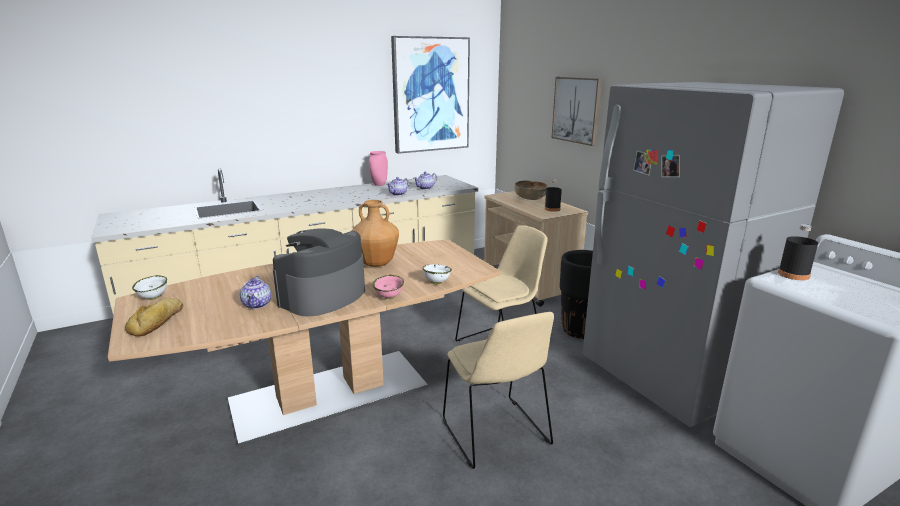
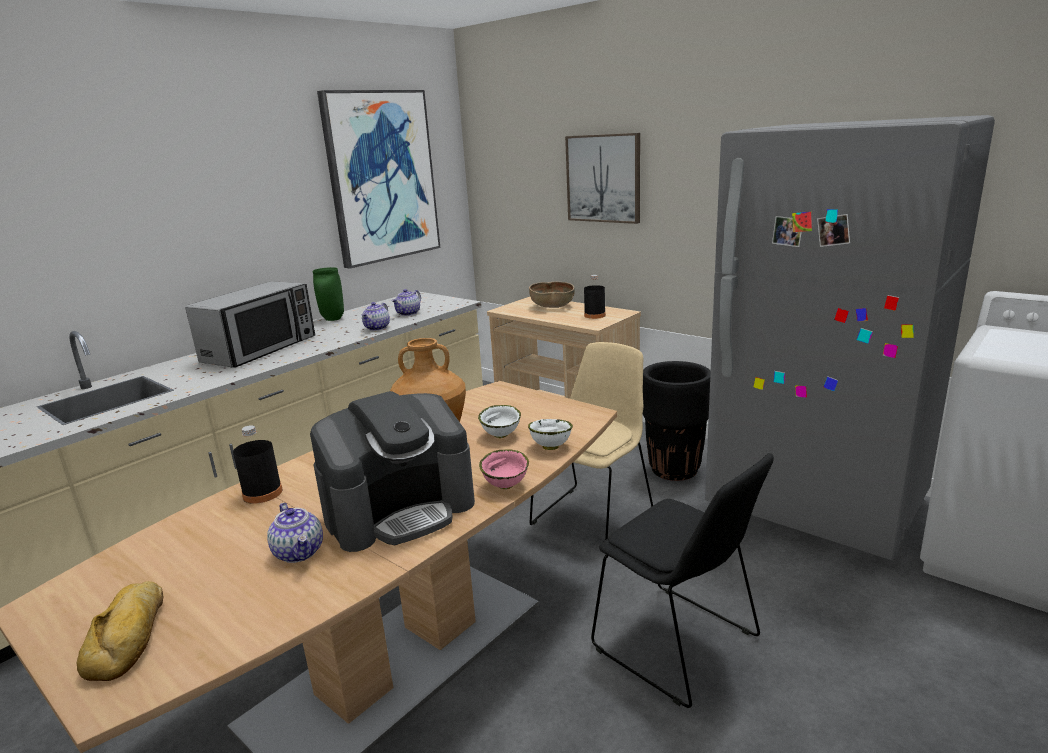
camera: 20 degrees left, 0 degrees up
white bowl [132,275,167,300] -> white bowl moved to [478,405,521,438]
coffee machine [273,228,365,316] -> coffee machine turned 135 degrees counterclockwise [310,391,475,552]
pink vase [369,151,388,186] -> green vase [313,267,344,321]
beige chair [443,312,554,469] -> black chair [591,453,774,708]
black bottle [778,224,818,280] -> black bottle moved to [233,425,283,504]
none -> microwave [185,281,315,368]

